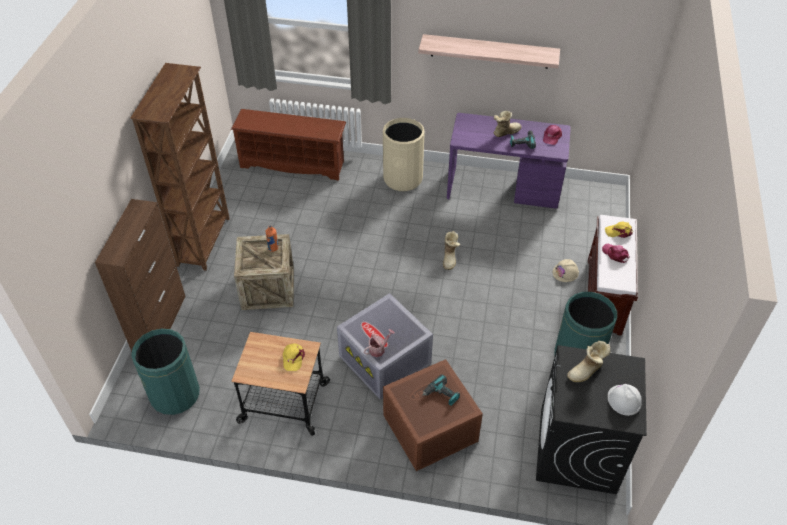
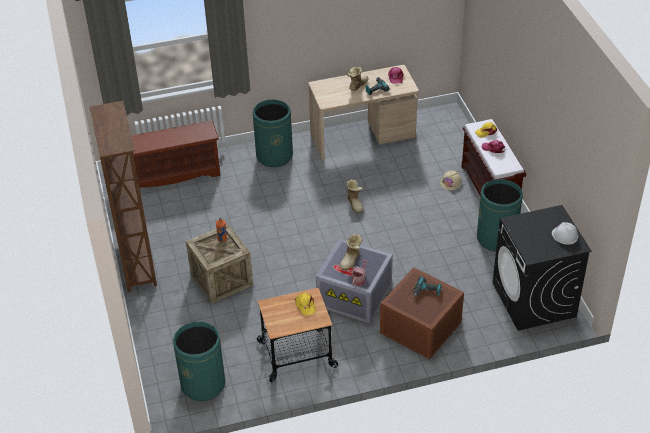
camera: 25 degrees left, 5 degrees down
brown cabinet [95,199,185,352] -> none
beige trash can [383,118,425,191] -> green trash can [253,100,293,167]
shelf [418,34,560,69] -> none
purple desk [447,113,571,209] -> beige desk [308,65,419,160]
boot [567,341,610,382] -> boot moved to [339,234,362,270]

